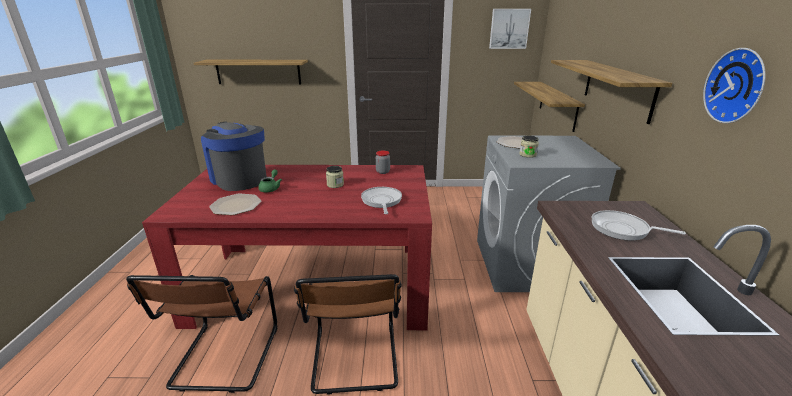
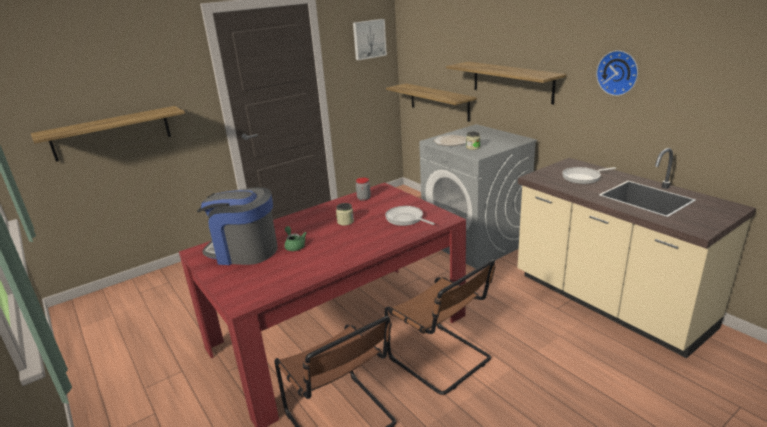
camera: 35 degrees left, 0 degrees up
plate [209,193,261,215] -> none

